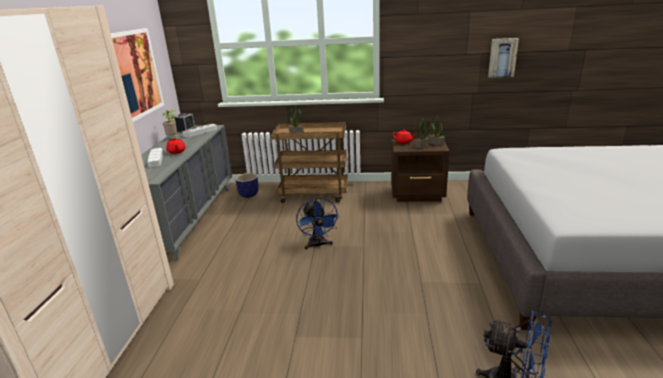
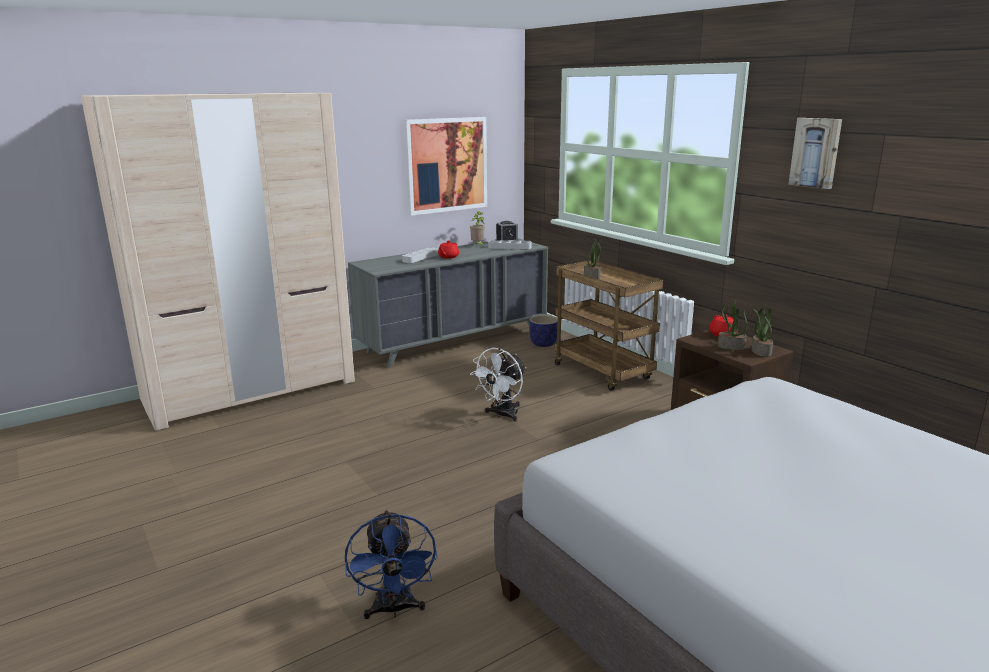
camera: 50 degrees right, 5 degrees down
blue fan [296,198,340,250] -> white fan [470,348,526,422]
picture [488,38,519,78] -> picture moved to [789,118,842,189]

